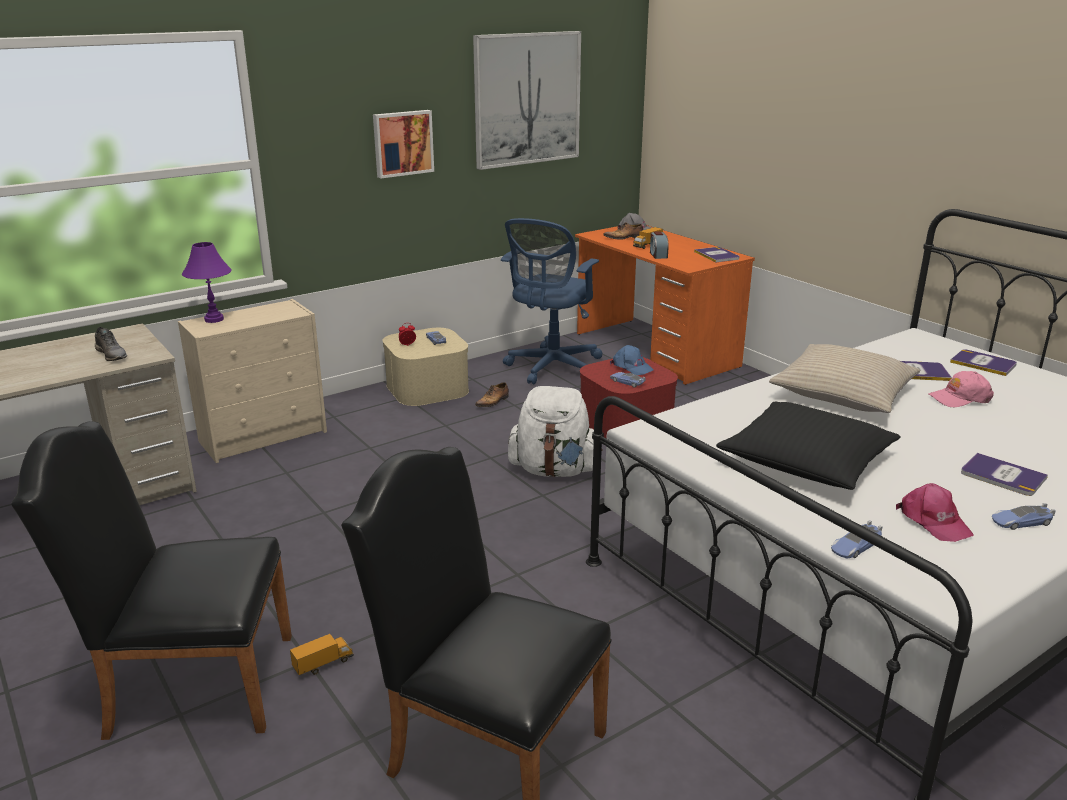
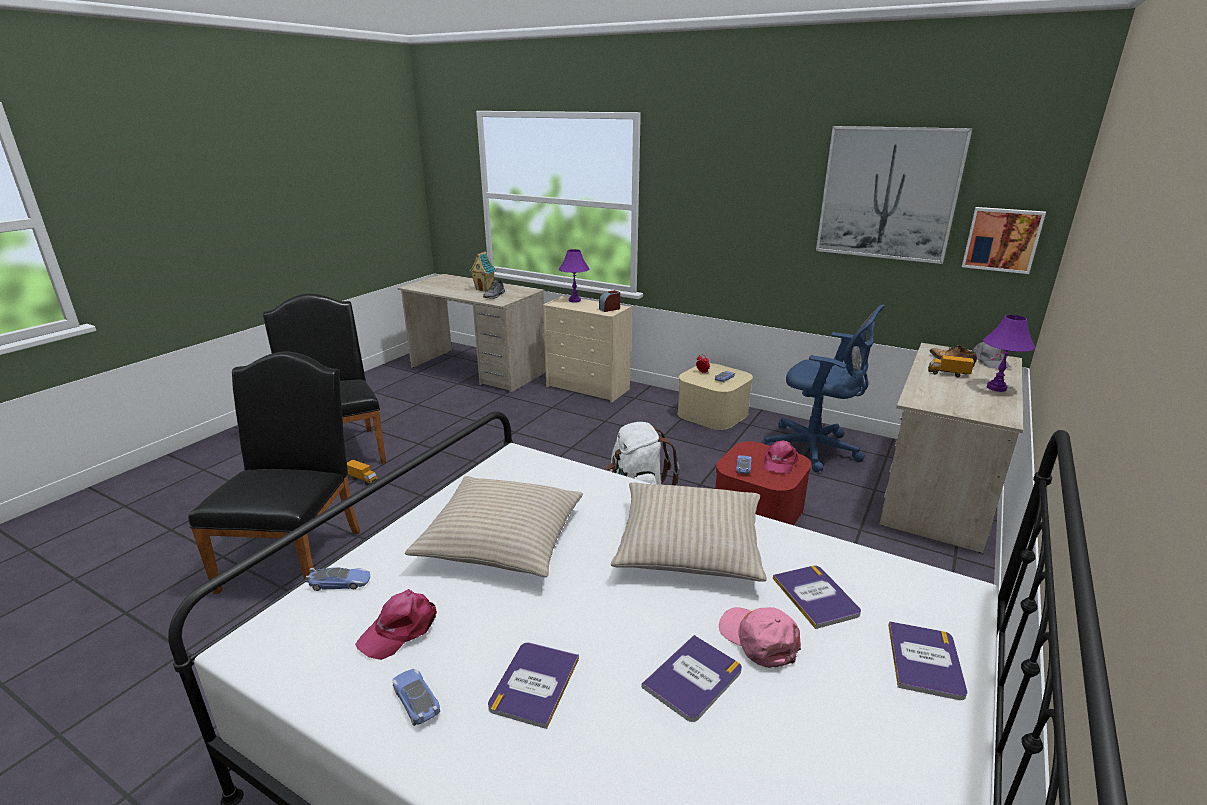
camera: 65 degrees right, 0 degrees up
picture [373,110,434,178] -> picture moved to [962,207,1046,274]
shoe [475,382,509,407] -> none
blue office chair [501,218,603,384] -> blue office chair turned 150 degrees counterclockwise [764,304,885,472]
orange desk [575,225,755,385] -> beige desk [879,343,1024,553]
blue cap [610,345,653,375] -> pink cap [764,440,798,474]
alarm clock [650,231,669,259] -> alarm clock moved to [599,290,620,312]
book [694,247,740,262] -> book moved to [642,635,742,722]
black pillow [716,402,901,490] -> beige pillow [405,476,583,577]
toy car [831,520,883,559] -> toy car turned 150 degrees clockwise [305,568,370,591]
none -> toy house [469,252,496,291]
none -> purple table lamp [983,315,1035,392]

